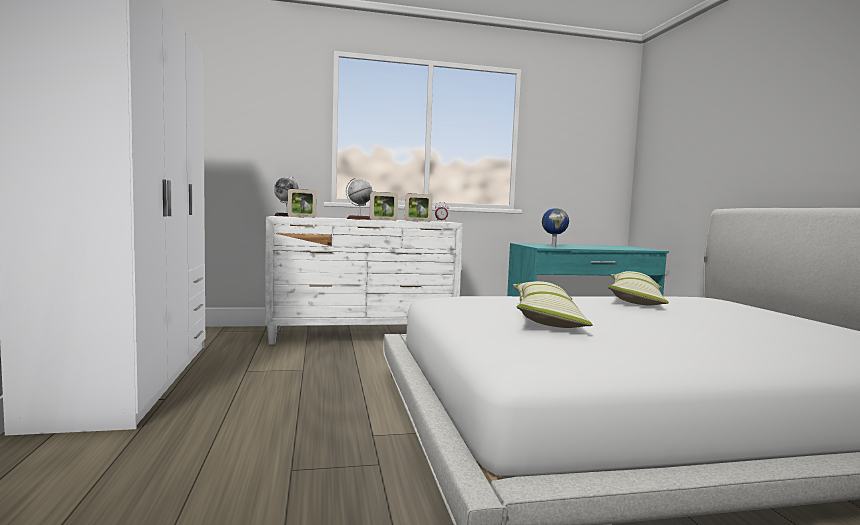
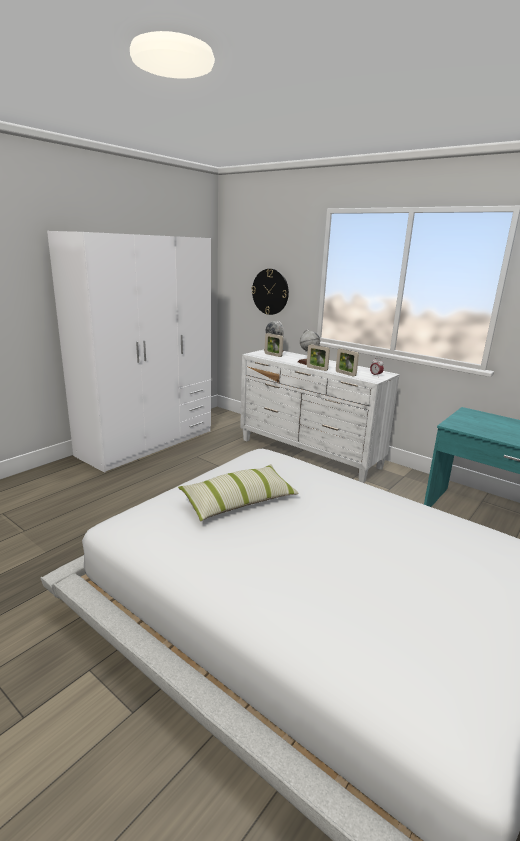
camera: 50 degrees right, 15 degrees up
globe [542,208,569,247] -> none
pillow [608,271,669,306] -> none
none -> wall clock [252,269,289,315]

